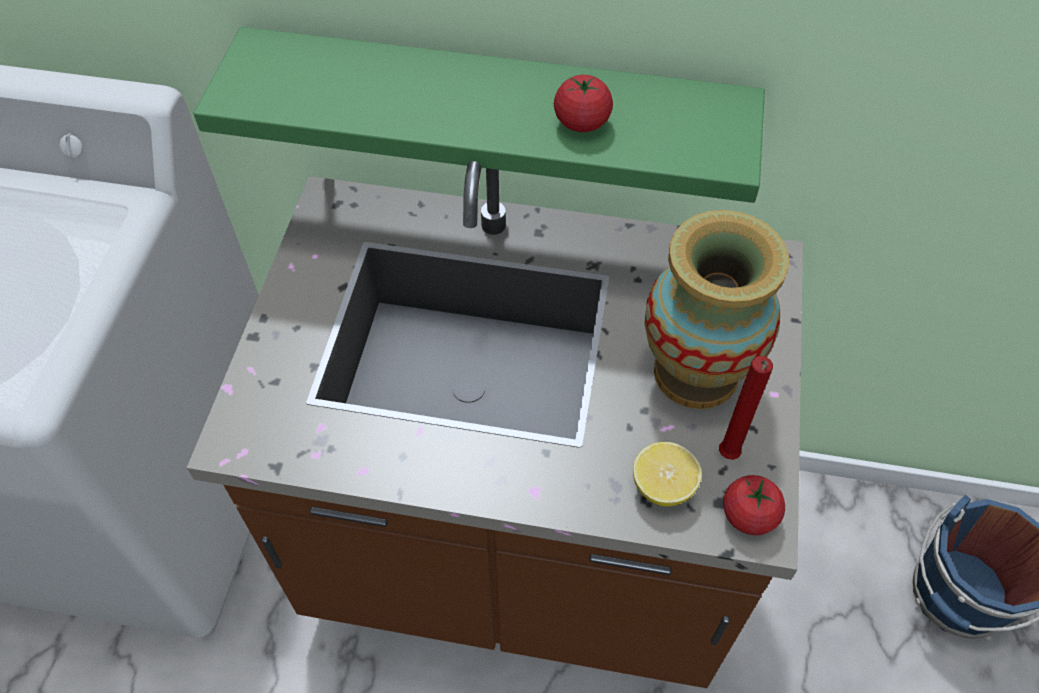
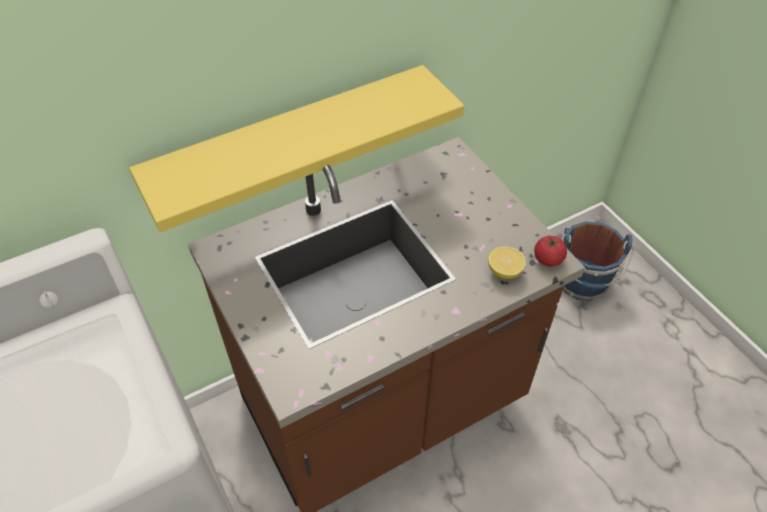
camera: 40 degrees left, 5 degrees down
green shelf [194,27,765,203] -> yellow shelf [129,65,464,232]
tomato [554,75,613,132] -> none
vase [644,210,789,409] -> none
red candle [719,356,773,460] -> none

